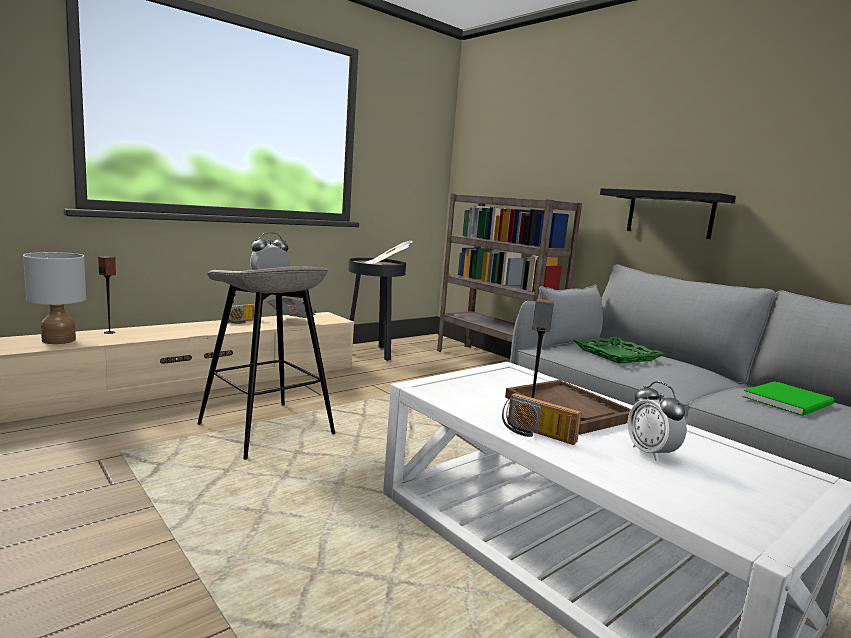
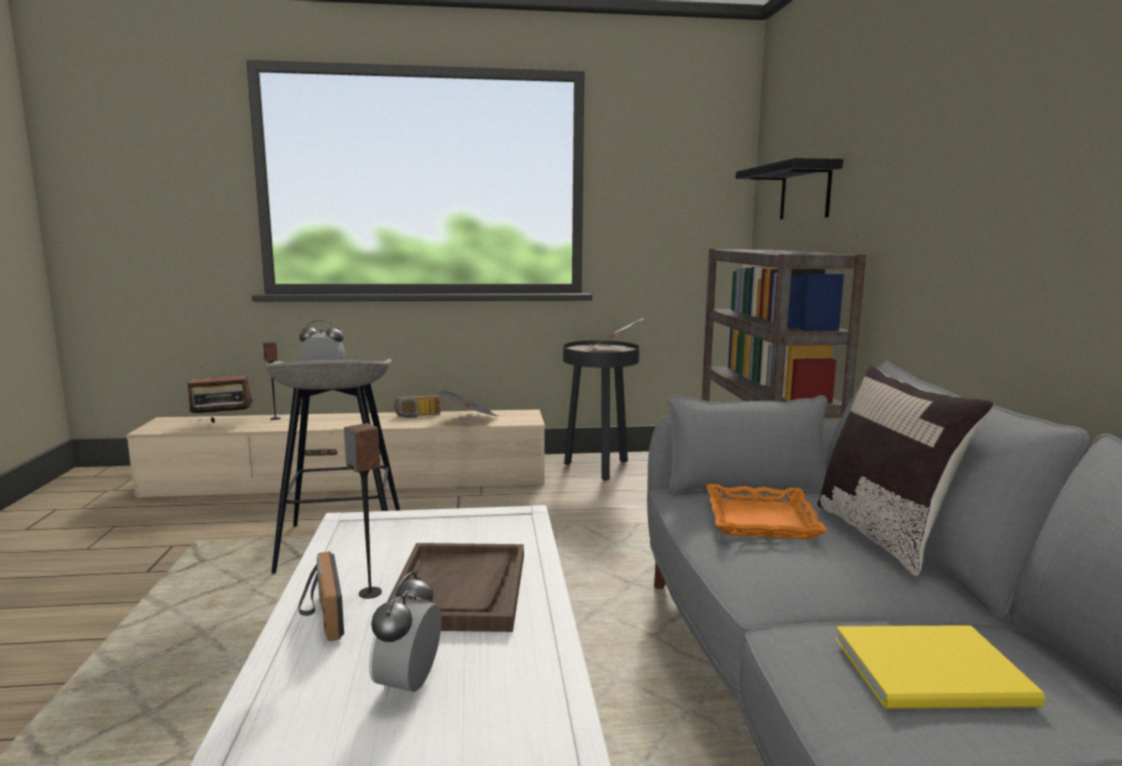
camera: 35 degrees right, 0 degrees up
grey table lamp [23,252,86,344] -> radio [188,375,253,423]
green tray [574,337,664,364] -> orange tray [706,484,827,539]
black shelf [600,188,736,239] -> black shelf moved to [736,158,843,219]
green book [743,381,834,416] -> yellow book [835,625,1045,709]
none -> pillow [817,365,994,576]

